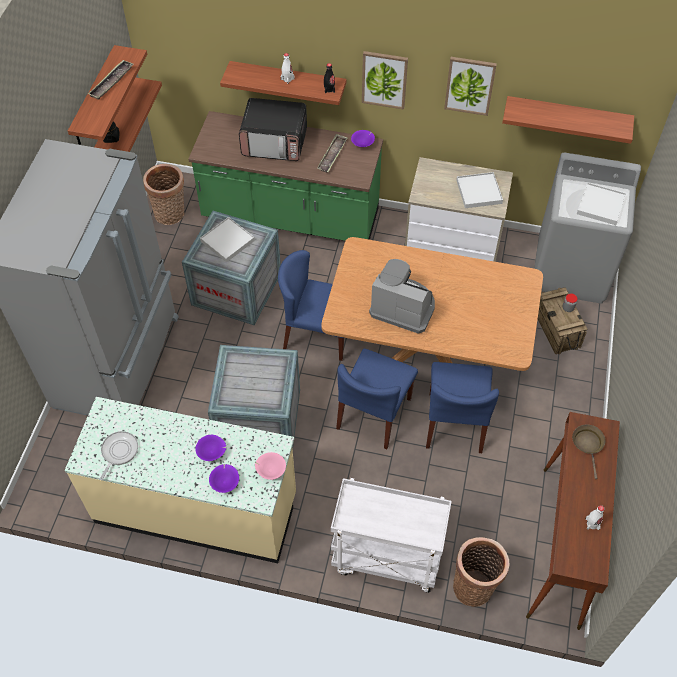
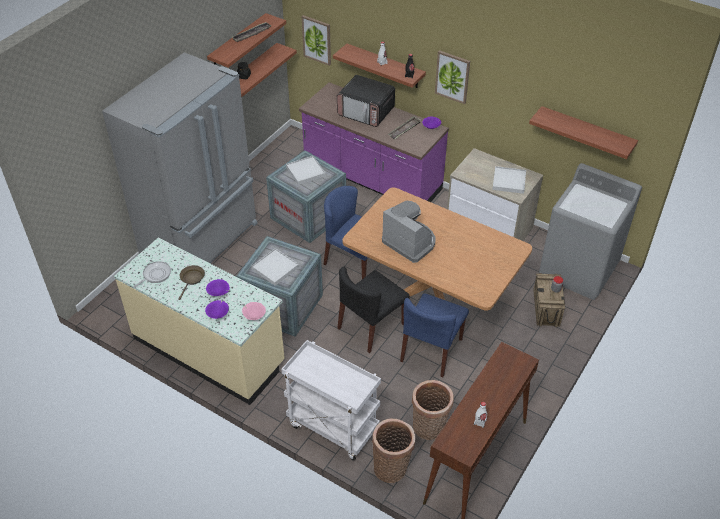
camera: 20 degrees right, 10 degrees down
basket [143,164,184,225] -> basket moved to [412,380,454,440]
green counter [188,111,383,241] -> purple counter [299,82,449,202]
blue chair [336,349,418,449] -> black chair [337,267,410,353]
picture [444,57,497,116] -> picture moved to [302,15,331,66]
brown frying pan [572,424,605,479] -> brown frying pan moved to [178,265,205,300]
white tray [577,182,626,225] -> white tray moved to [251,248,299,286]

